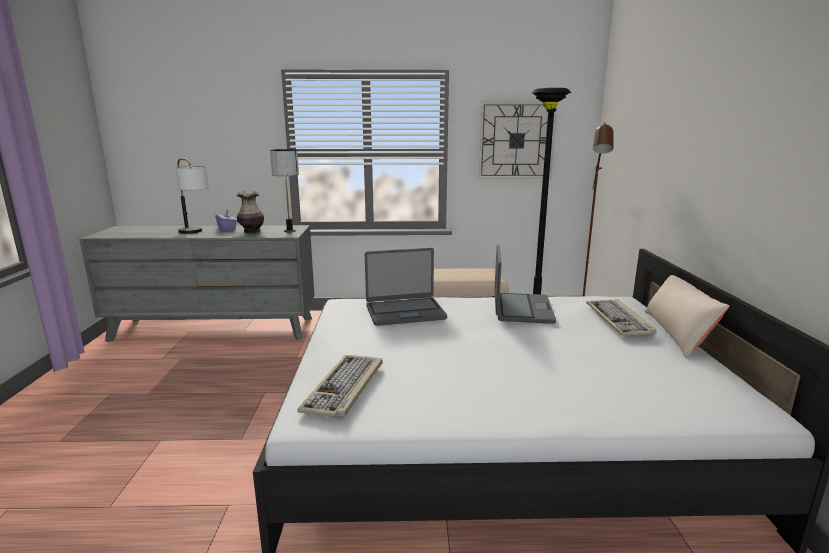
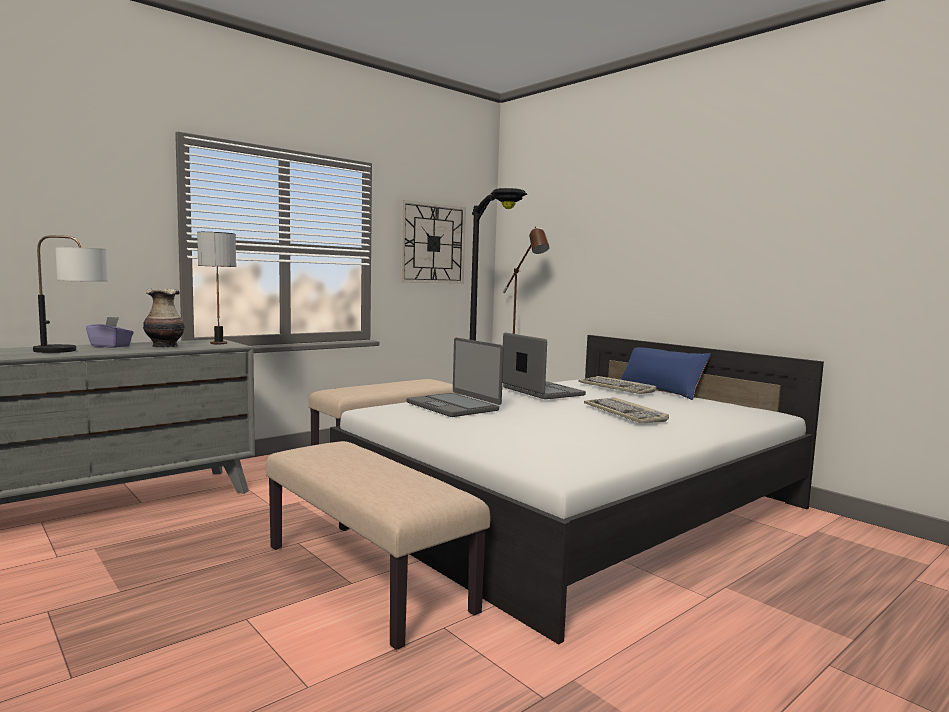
camera: 40 degrees left, 10 degrees down
keyboard [297,355,383,418] -> keyboard moved to [584,397,669,423]
laptop [365,248,447,326] -> laptop turned 105 degrees clockwise [407,338,504,417]
beige pillow [644,275,730,358] -> blue pillow [620,347,711,400]
none -> beige bench [266,441,490,650]

